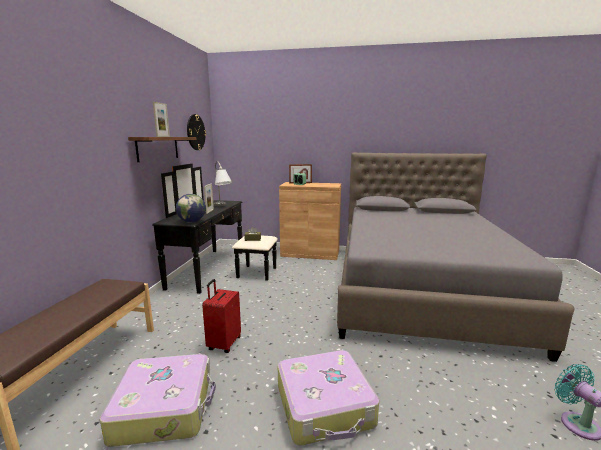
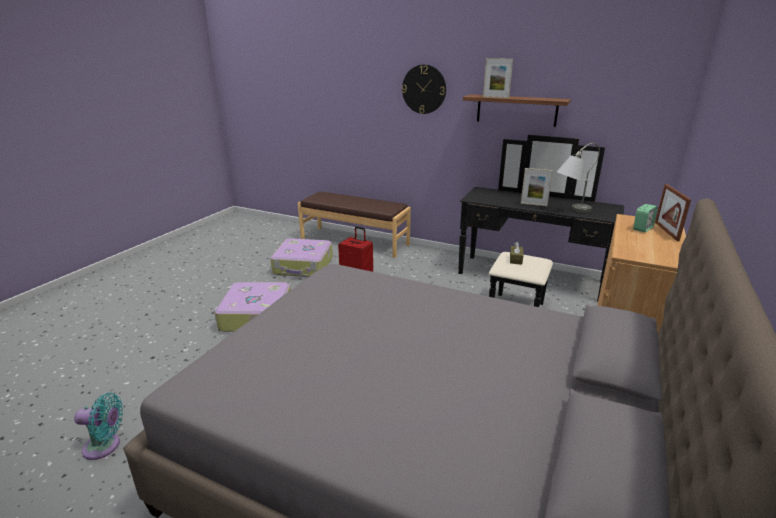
camera: 105 degrees right, 10 degrees up
globe [176,194,206,223] -> none
wall clock [187,114,206,150] -> wall clock moved to [402,65,446,114]

